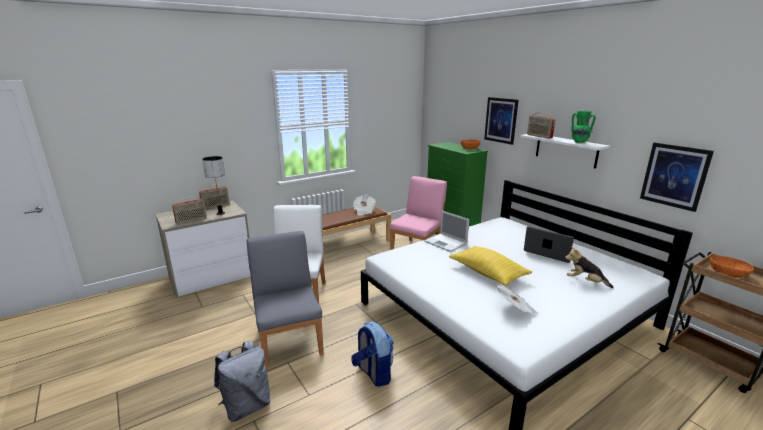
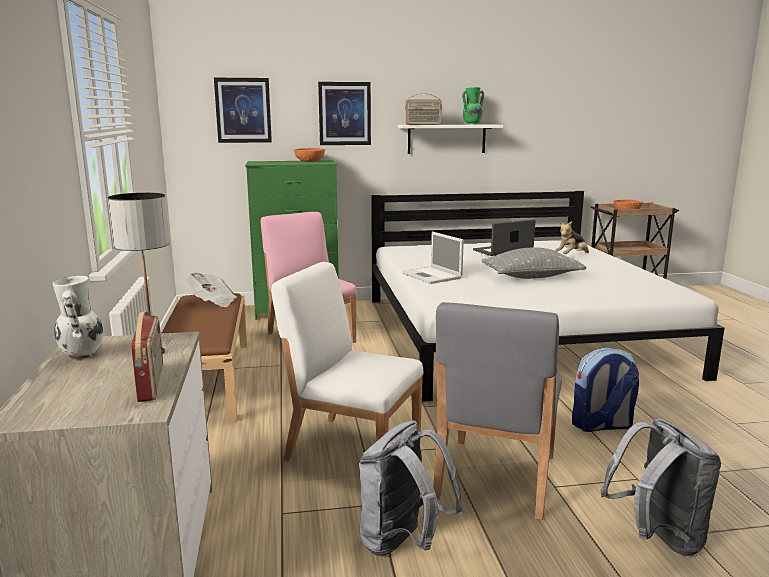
camera: 65 degrees left, 5 degrees down
radio [199,185,229,209] -> white vase [53,276,103,360]
grey chair [247,231,324,369] -> grey chair turned 75 degrees counterclockwise [433,302,562,520]
laptop [424,211,469,252] -> laptop turned 75 degrees clockwise [402,231,464,284]
yellow pillow [449,246,532,286] -> grey pillow [482,247,586,279]
newspaper [495,285,538,314] -> none
picture [640,143,714,212] -> picture moved to [214,78,272,143]
none -> grey backpack [359,421,463,556]

